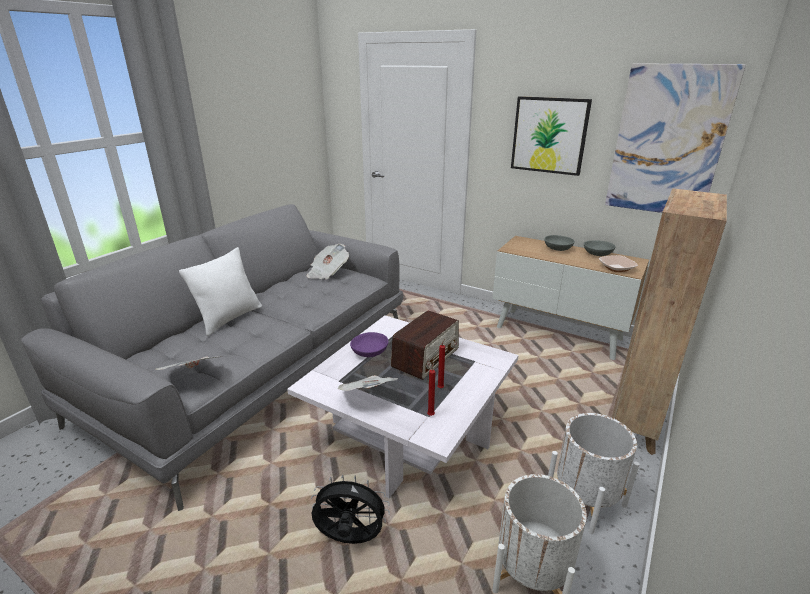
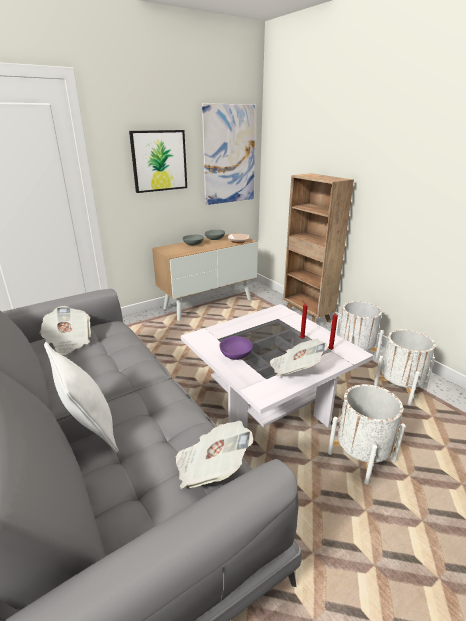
camera: 65 degrees left, 0 degrees up
black fan [311,475,390,544] -> white planter [328,384,406,485]
radio [391,310,459,380] -> none

